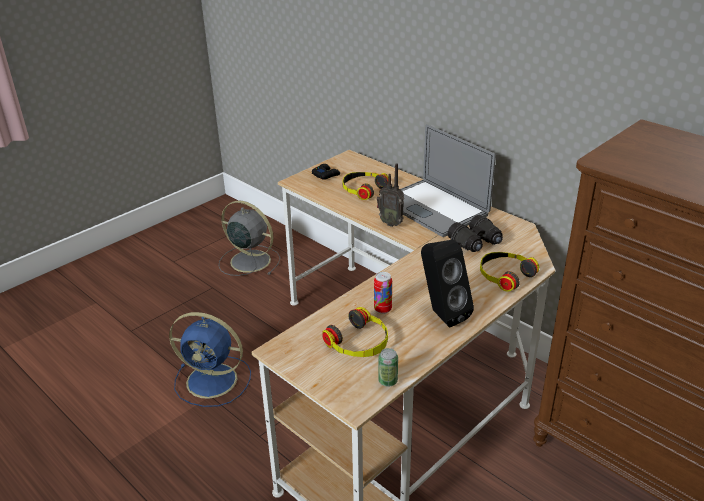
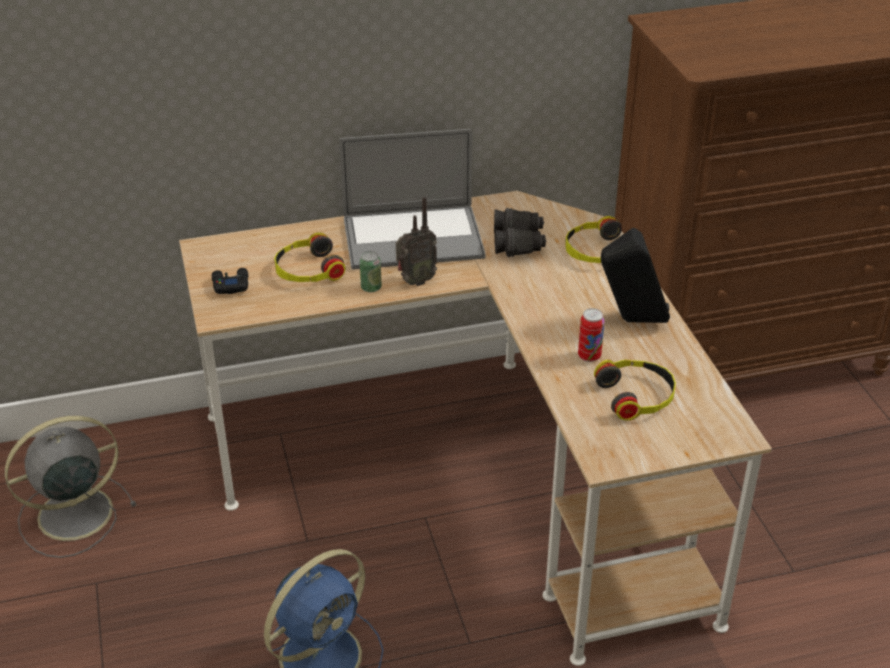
camera: 60 degrees left, 5 degrees up
can [378,348,398,387] -> can moved to [360,251,382,292]

